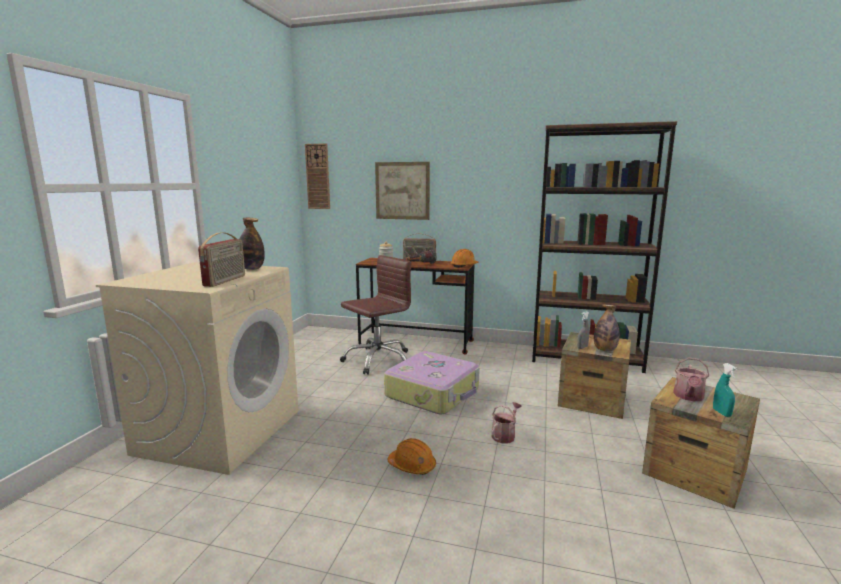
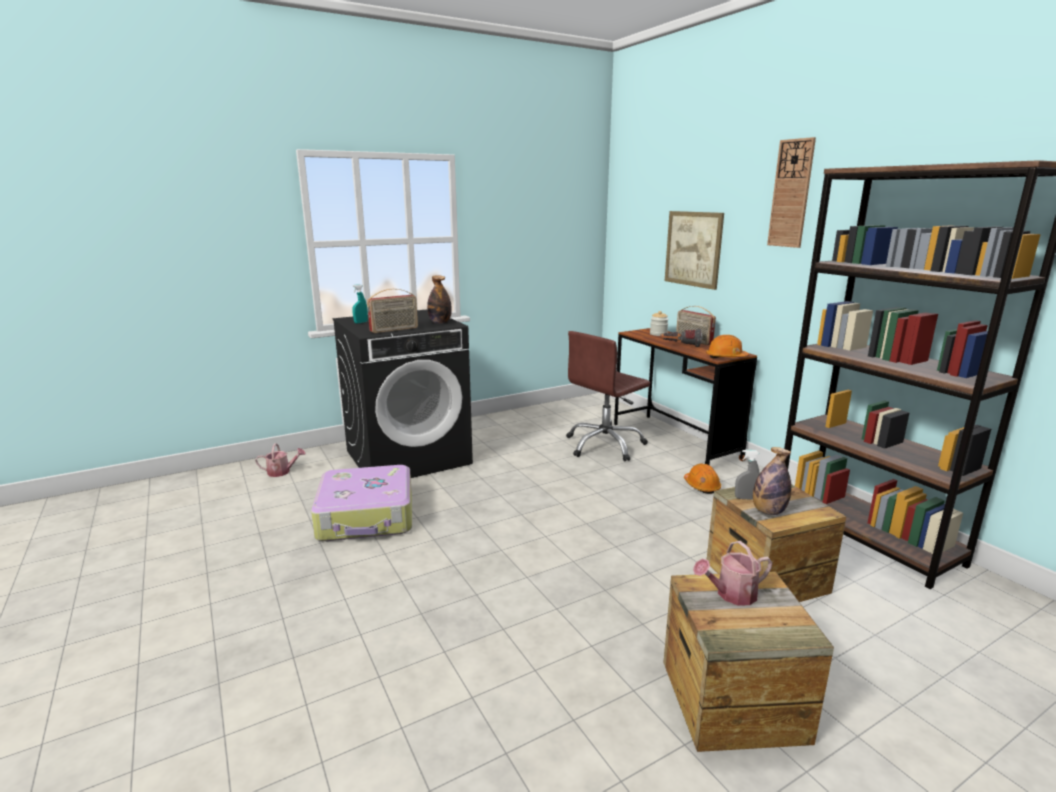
camera: 45 degrees right, 5 degrees up
beige washing machine [96,262,299,475] -> black washing machine [333,309,473,478]
wall clock [305,143,330,209] -> wall clock moved to [767,137,816,248]
brown office chair [340,255,412,375] -> brown office chair turned 135 degrees clockwise [566,331,650,461]
suitcase [384,351,480,414] -> suitcase moved to [311,465,412,541]
orange hard hat [388,438,436,475] -> orange hard hat moved to [684,464,721,494]
watering can [491,402,522,444] -> watering can moved to [255,443,305,477]
turquoise spray bottle [713,363,738,417] -> turquoise spray bottle moved to [352,284,368,323]

